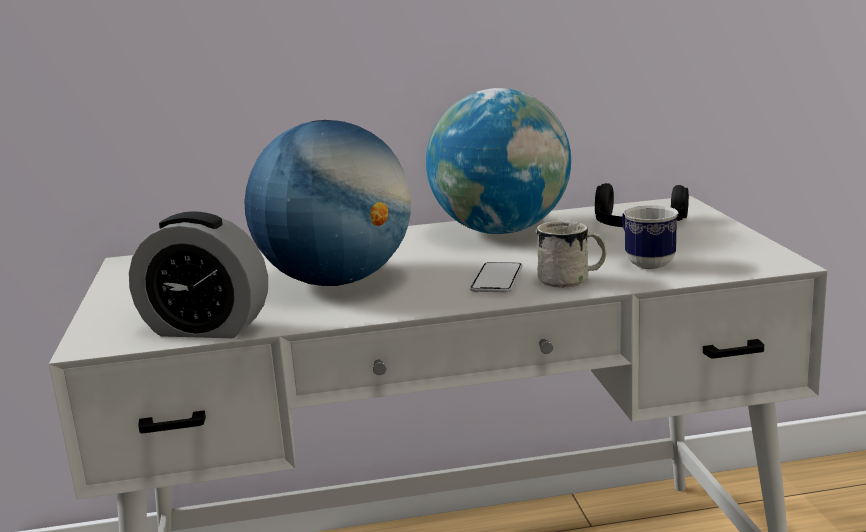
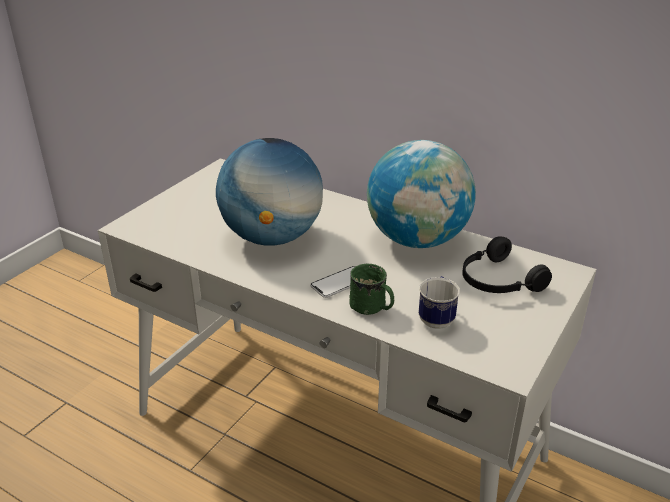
camera: 40 degrees right, 15 degrees up
alarm clock [129,211,268,338] -> none
white mug [536,221,606,288] -> green mug [349,264,394,315]

